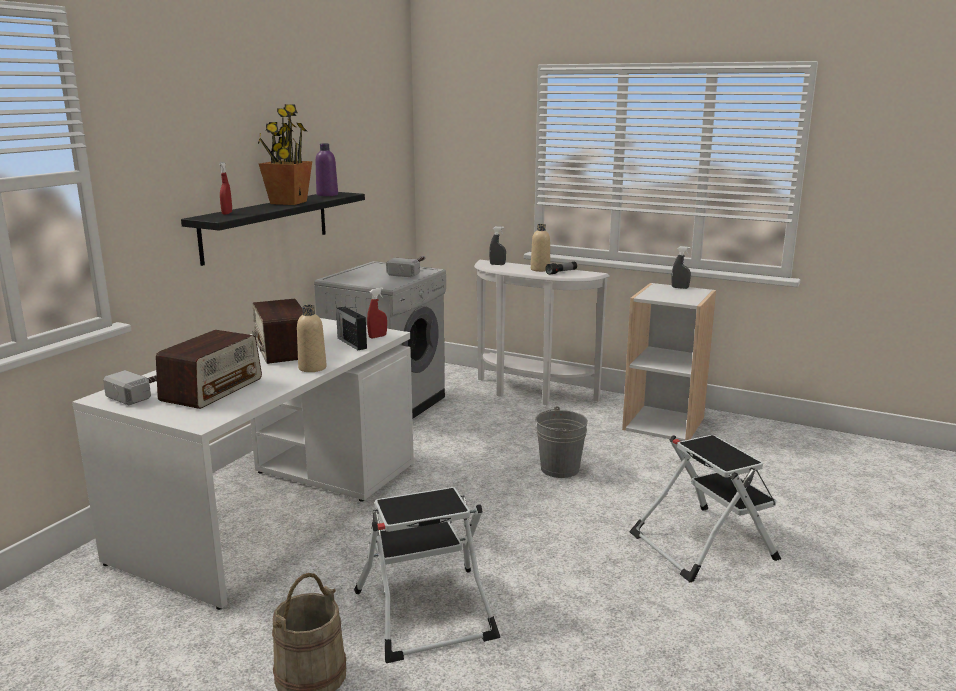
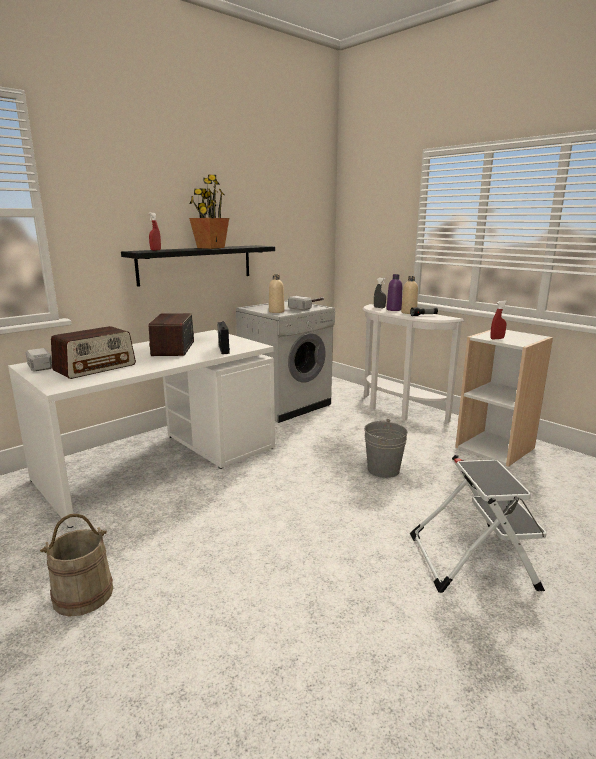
camera: 20 degrees right, 0 degrees up
beige bottle [297,305,327,372] -> beige bottle moved to [269,274,285,313]
purple bottle [316,143,338,196] -> purple bottle moved to [386,274,402,311]
step ladder [354,487,500,663] -> none
red spray bottle [367,288,387,339] -> red spray bottle moved to [490,301,508,340]
grey spray bottle [671,246,691,289] -> none

